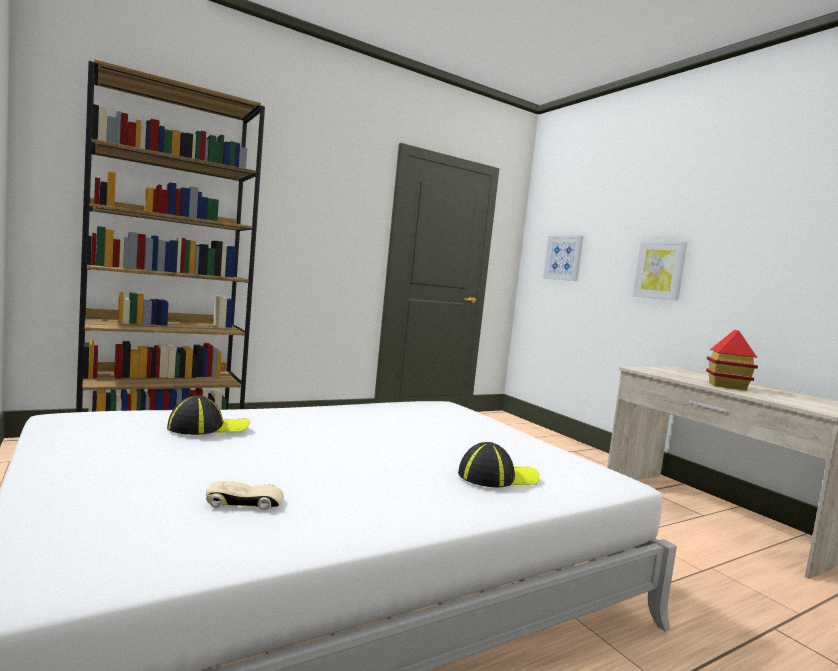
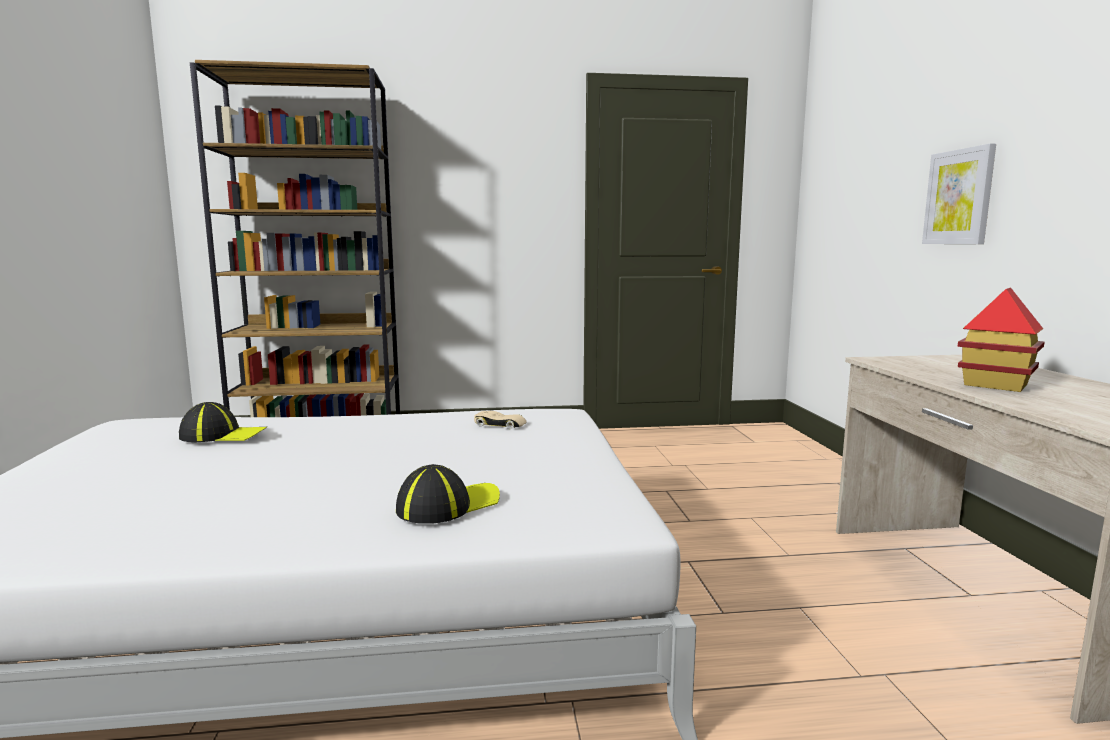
camera: 25 degrees right, 5 degrees up
beige toy car [206,481,284,510] -> beige toy car moved to [474,411,526,429]
cap [458,442,539,488] -> cap turned 45 degrees counterclockwise [396,464,500,524]
picture [543,235,583,281] -> none

